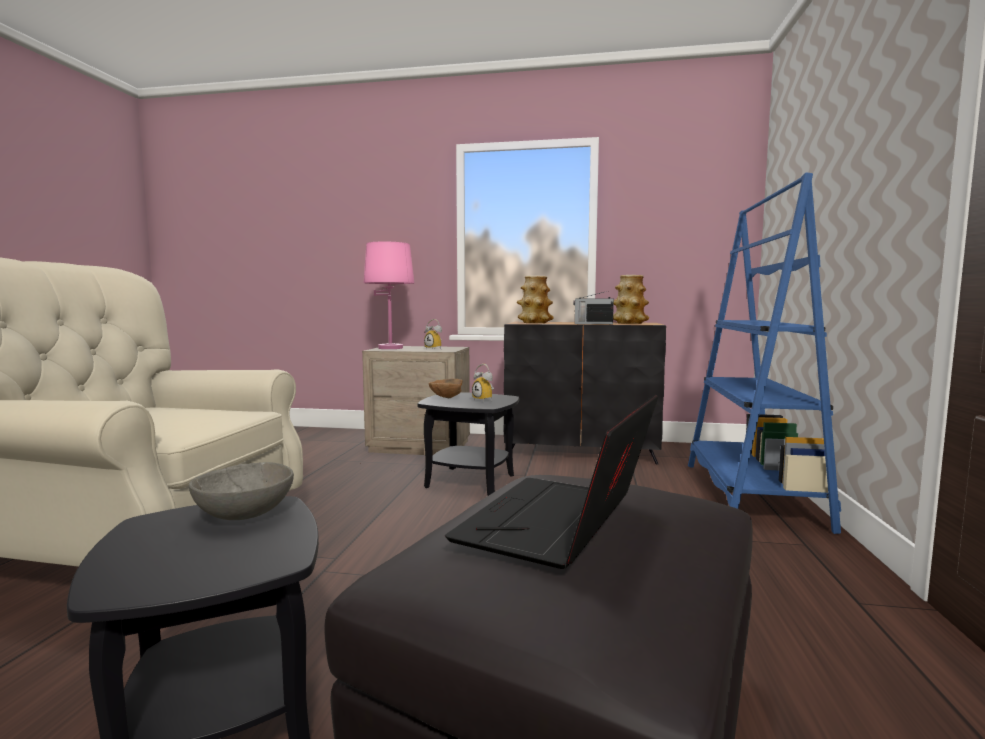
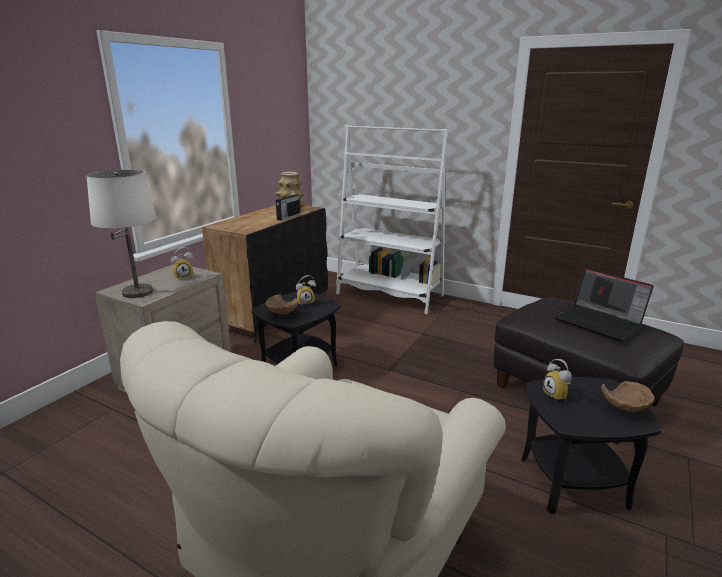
camera: 70 degrees left, 15 degrees up
grey bowl [189,462,294,520] -> alarm clock [543,359,572,401]
pink table lamp [363,242,414,349] -> white table lamp [86,170,157,298]
vase [517,276,554,323] -> none
blue bookcase [688,172,841,534] -> white bookcase [336,125,448,314]
none -> brown bowl [601,381,655,412]

